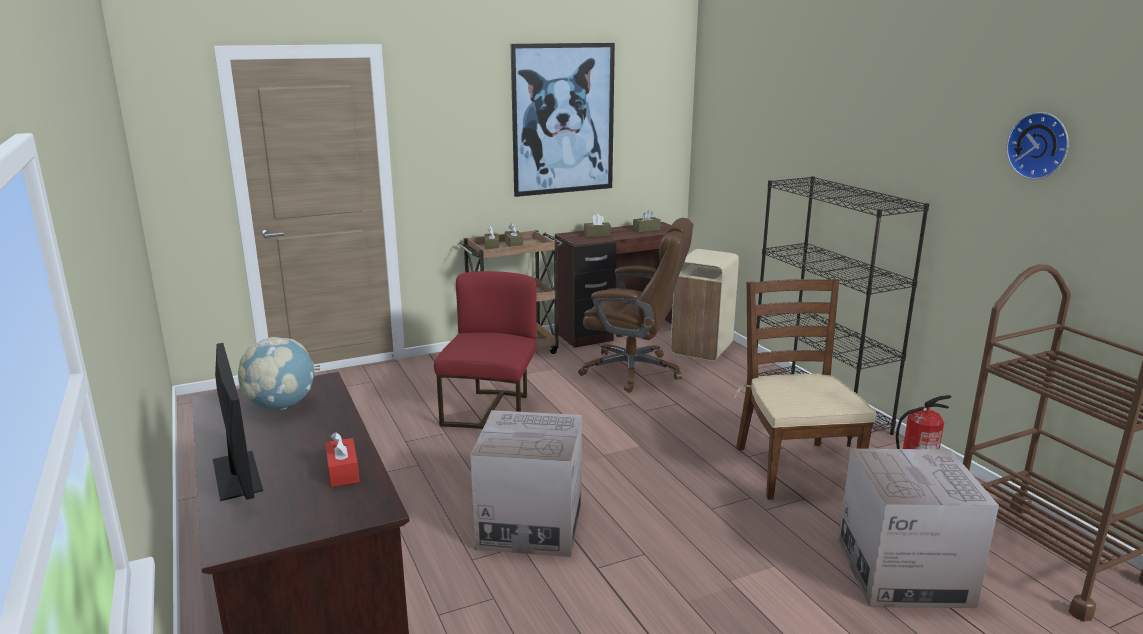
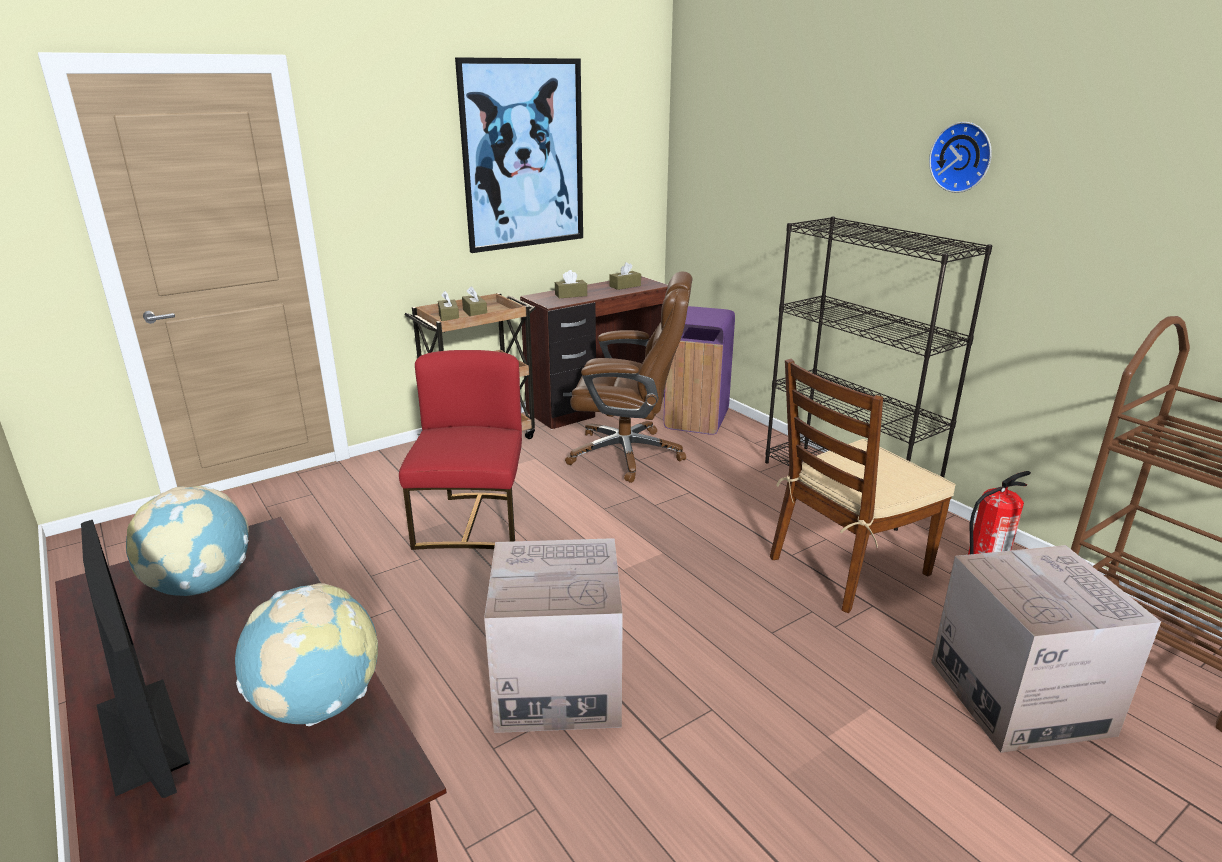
camera: 10 degrees left, 5 degrees up
red tissue box [325,432,360,487] -> globe [235,583,378,726]
beige trash can [671,249,739,361] -> purple trash can [664,306,735,435]
brown chair [734,279,876,500] -> brown chair turned 105 degrees counterclockwise [770,359,956,613]
wall clock [1006,112,1069,180] -> wall clock moved to [929,122,992,193]

